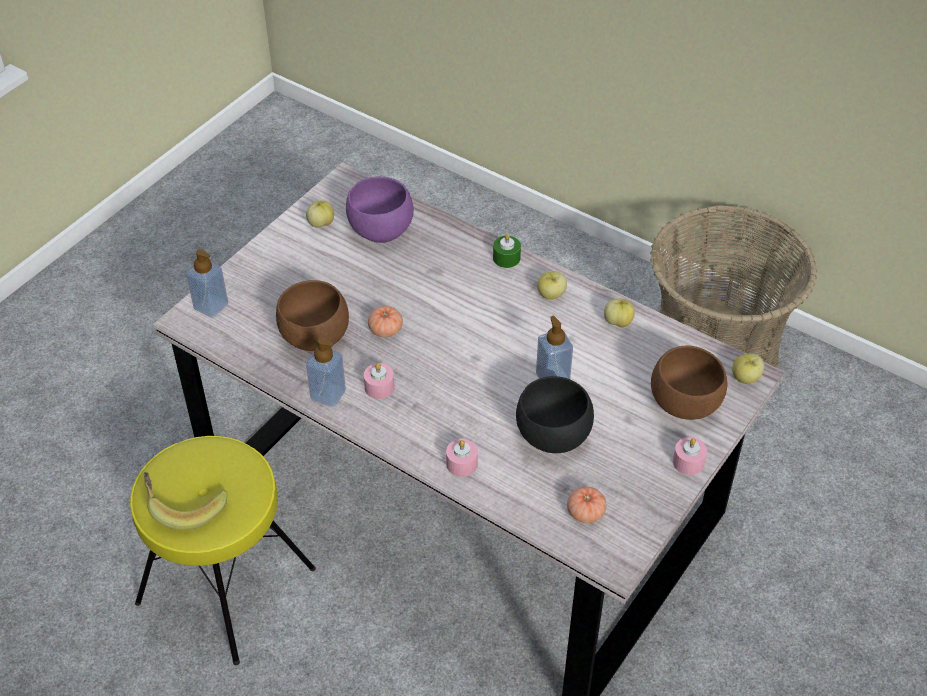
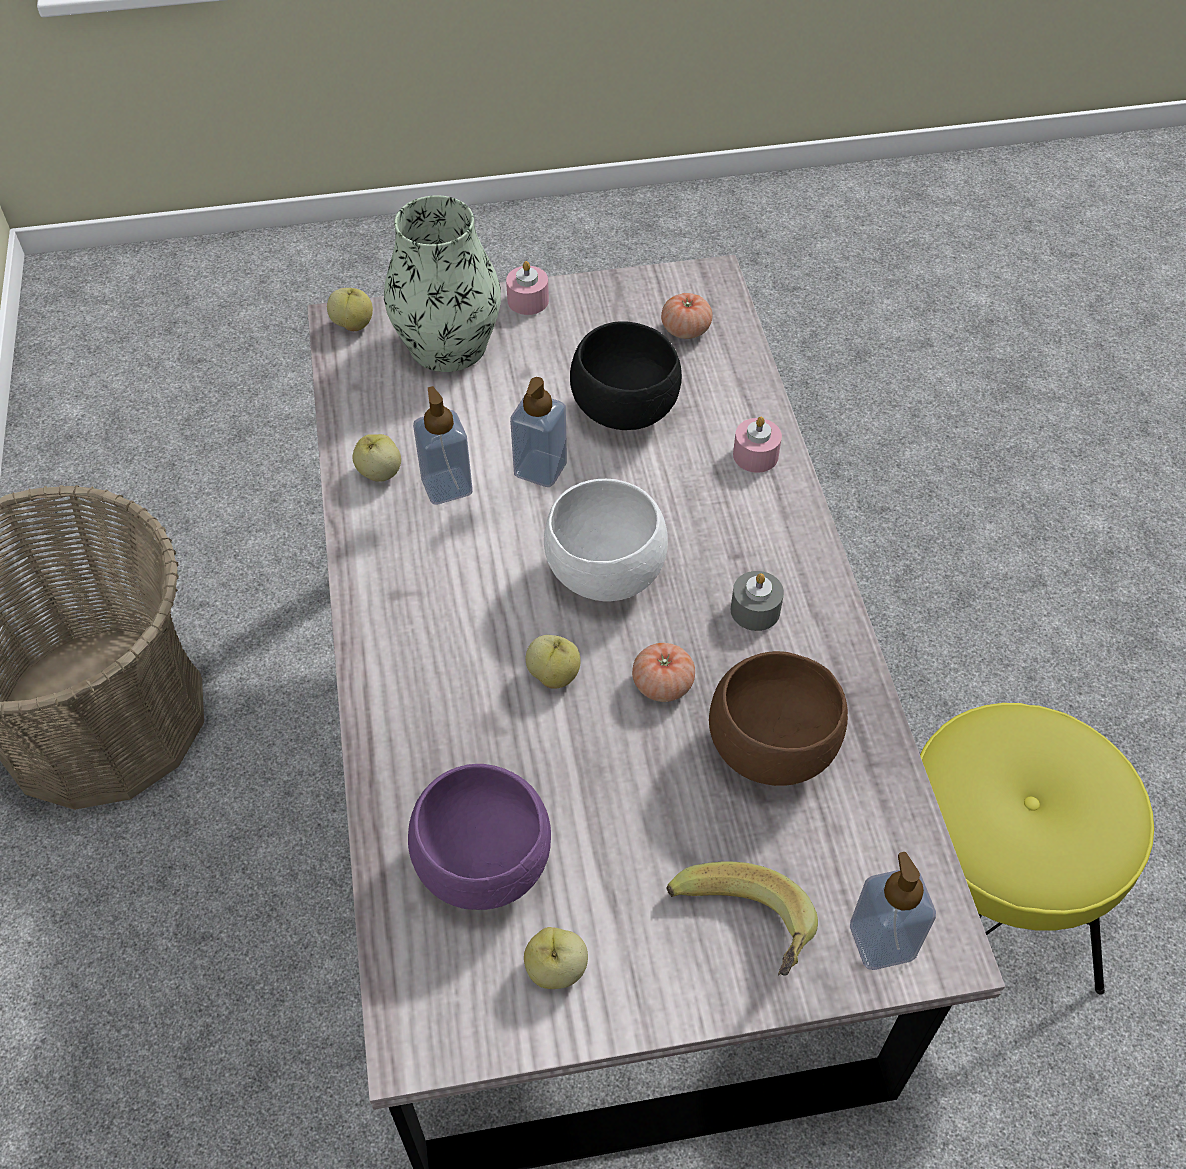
camera: 135 degrees left, 5 degrees up
banana [144,472,228,530] -> banana moved to [666,861,818,976]
soap dispenser [306,338,346,407] -> soap dispenser moved to [413,386,473,505]
pink candle [364,363,395,399] -> grey candle [730,571,784,631]
green candle [493,234,521,268] -> none
apple [537,271,567,300] -> apple moved to [525,635,581,689]
brown bowl [651,345,727,420] -> vase [384,195,501,372]
none -> white bowl [544,479,668,601]

